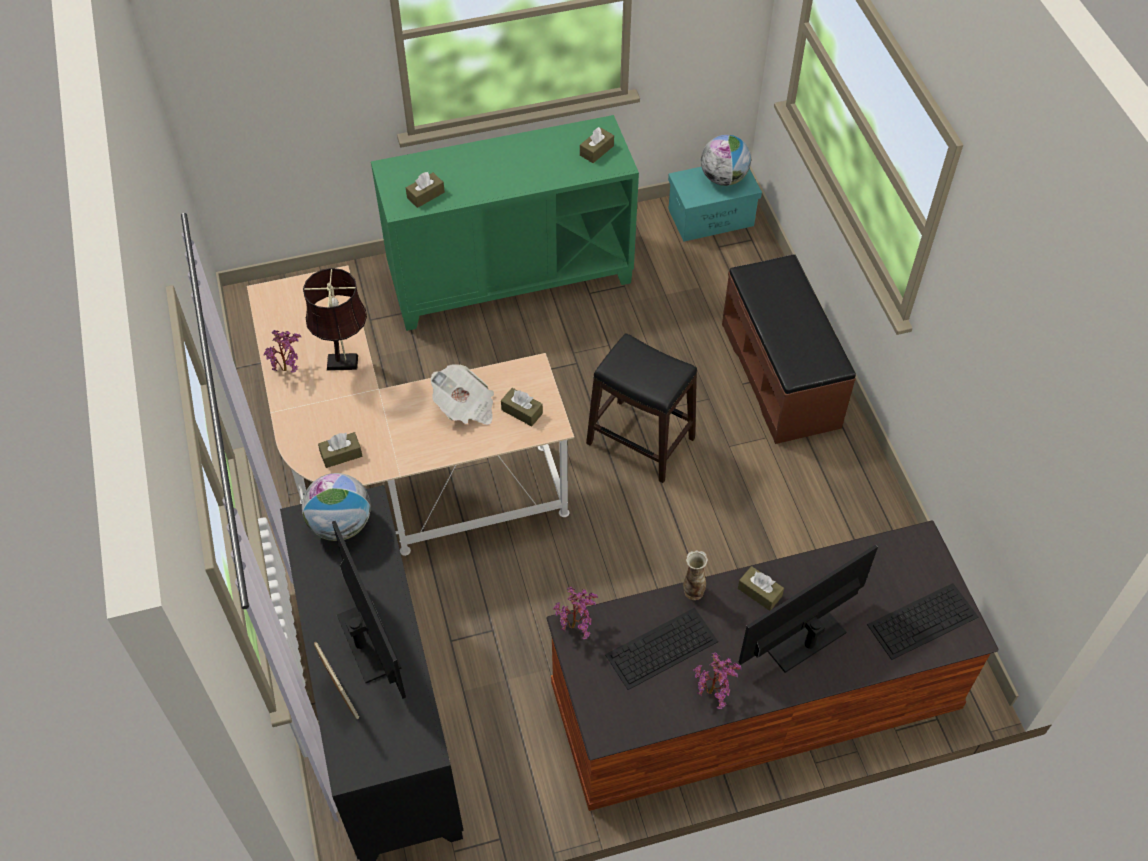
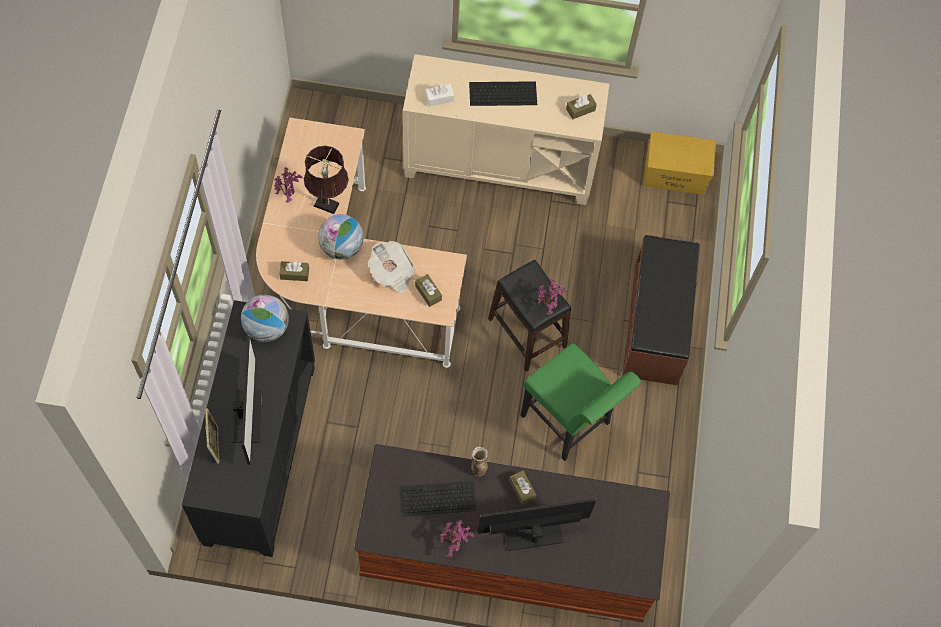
camera: 20 degrees right, 10 degrees up
green cabinet [371,115,639,331] -> beige cabinet [403,54,609,205]
brown tissue box [406,172,445,208] -> white tissue box [425,84,454,107]
potted plant [553,587,598,639] -> potted plant moved to [537,279,568,315]
turquoise storage box [668,167,762,241] -> yellow storage box [643,131,716,195]
globe [701,135,751,186] -> globe moved to [318,214,364,259]
keyboard [867,583,978,660] -> keyboard moved to [469,81,537,106]
none -> green chair [521,343,642,461]

